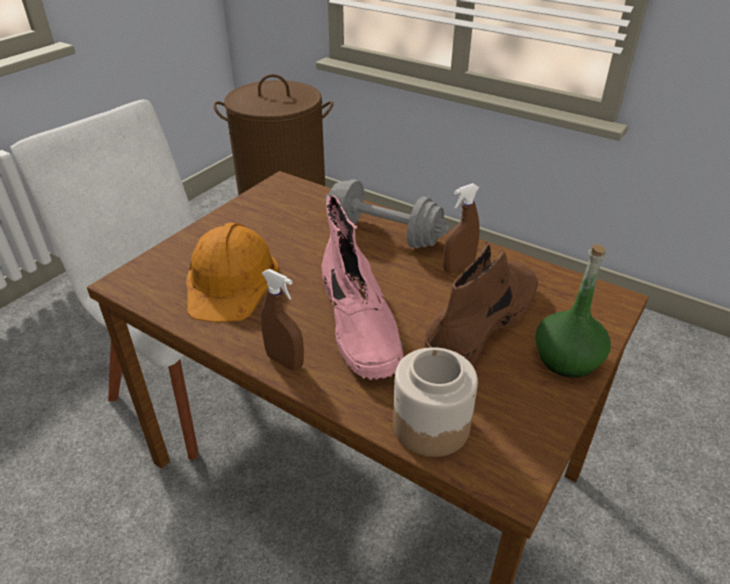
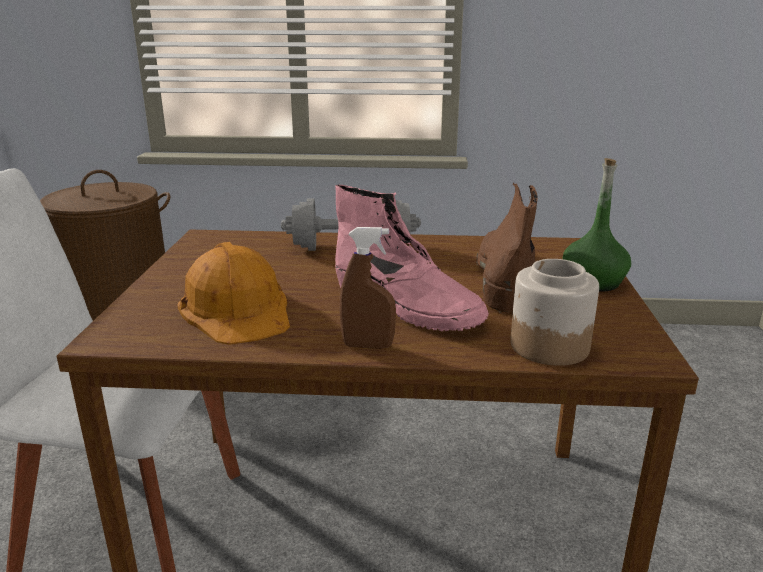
camera: 30 degrees left, 15 degrees down
brown spray bottle [443,183,480,273] -> none

